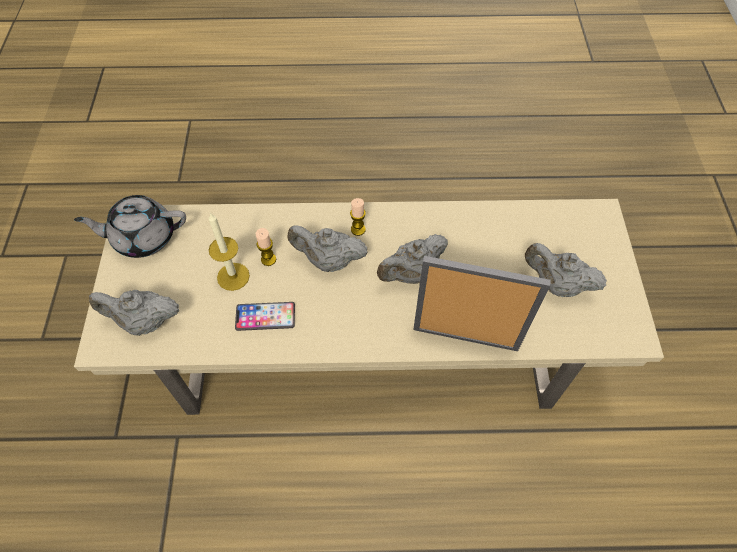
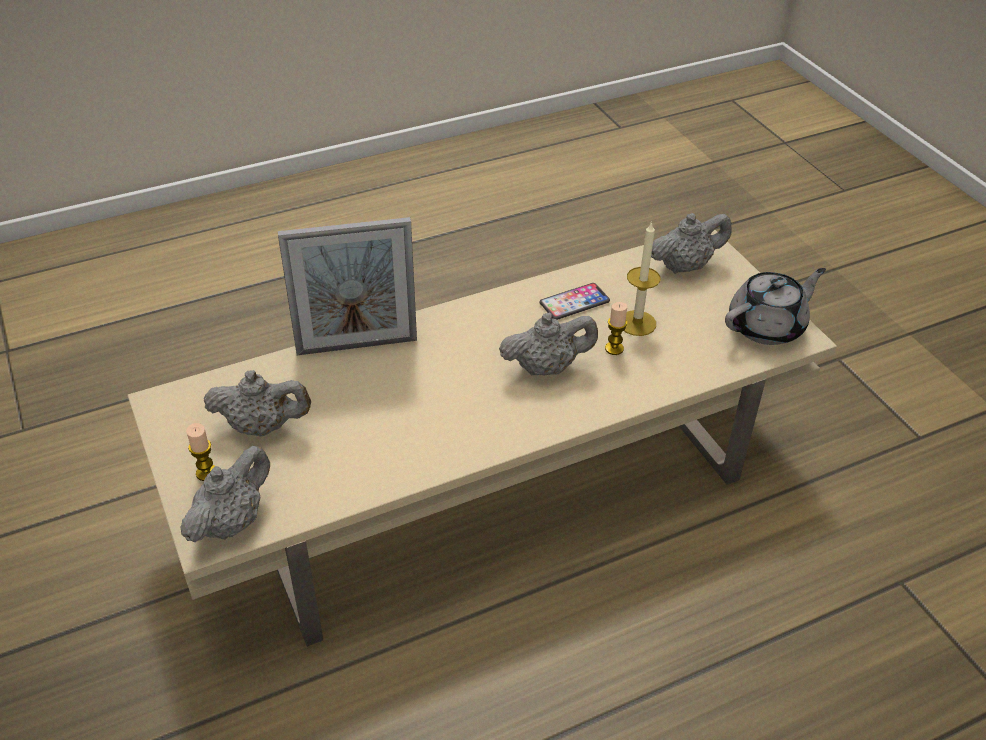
camera: 155 degrees right, 15 degrees down
candle [350,198,366,236] -> candle moved to [186,423,215,481]
grey teapot [377,234,448,284] -> grey teapot moved to [181,446,270,542]

